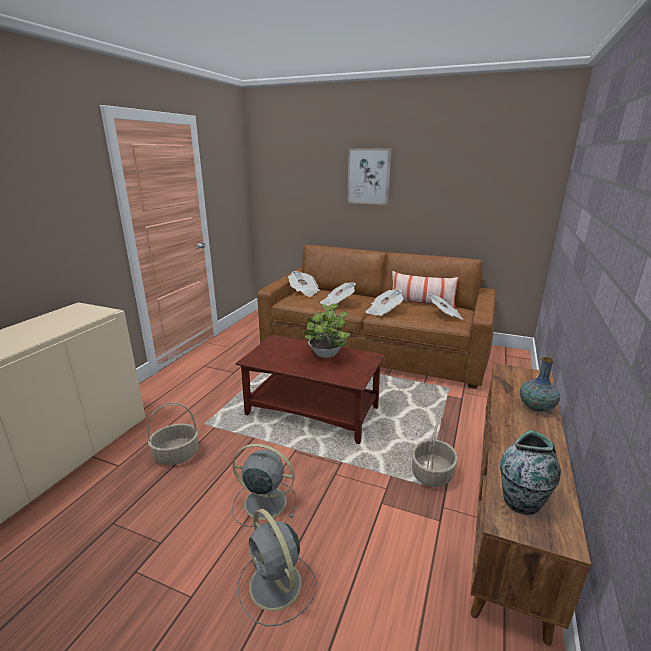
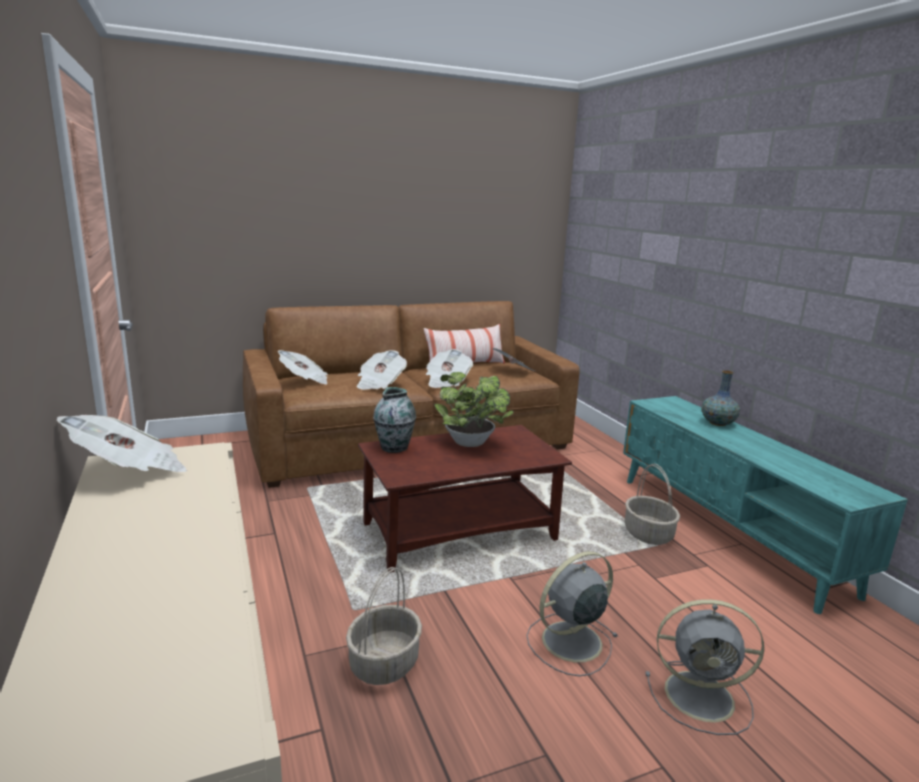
camera: 45 degrees left, 5 degrees down
picture [347,148,391,205] -> none
brown tv stand [470,363,591,646] -> turquoise tv stand [623,396,908,614]
vase [500,430,561,515] -> vase moved to [373,387,416,453]
none -> newspaper [57,415,188,472]

